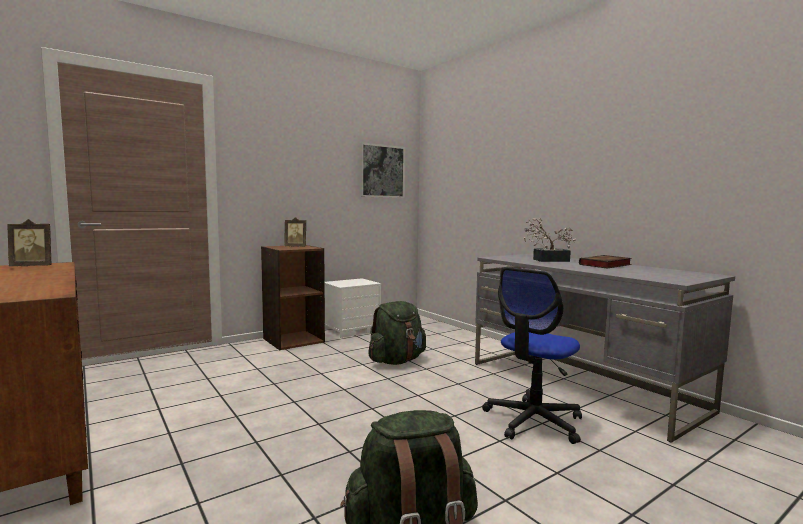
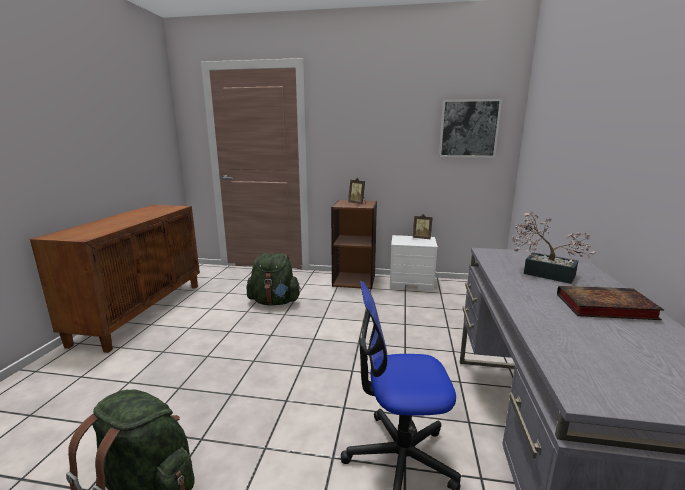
camera: 45 degrees right, 10 degrees up
picture frame [7,219,51,266] -> picture frame moved to [413,214,433,239]
green backpack [368,301,426,365] -> green backpack moved to [247,253,301,306]

